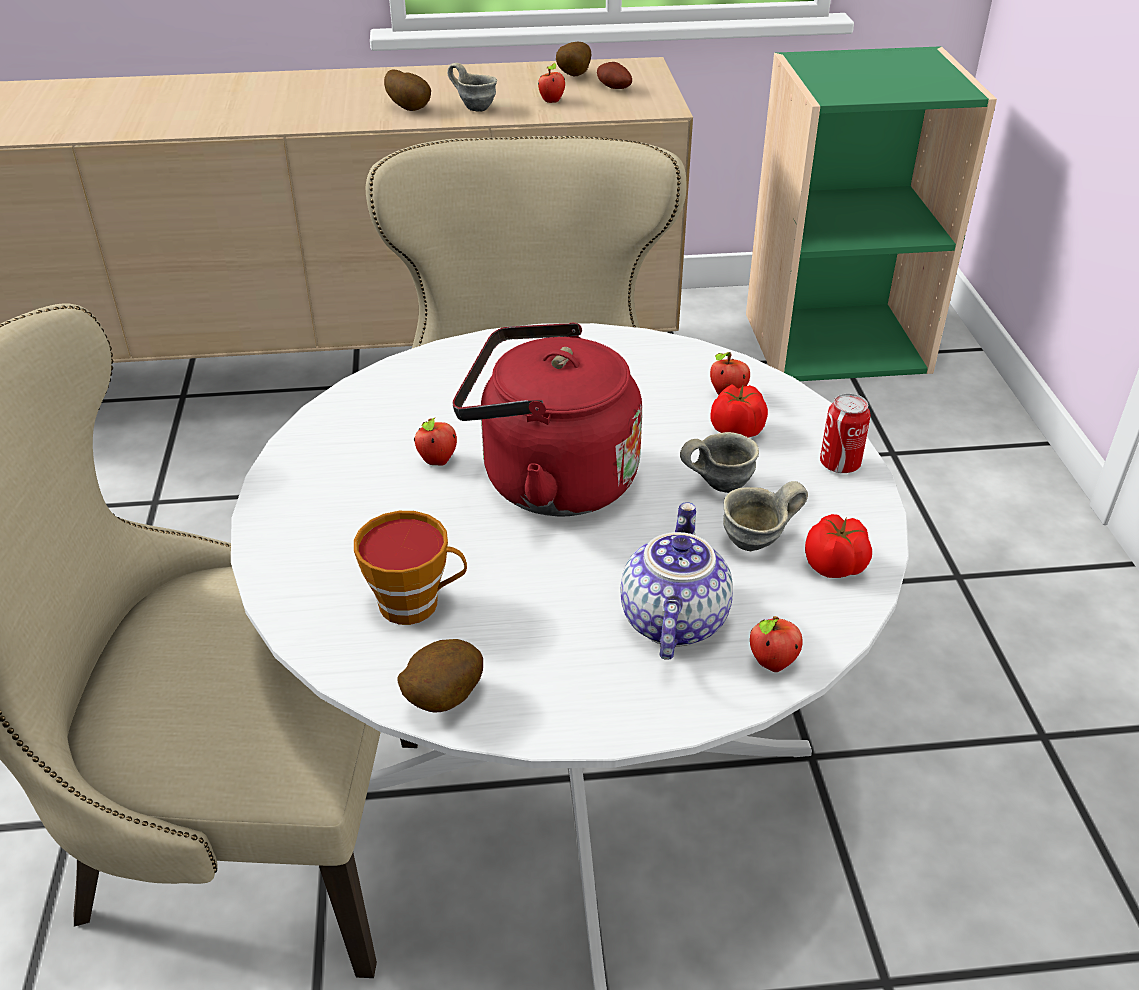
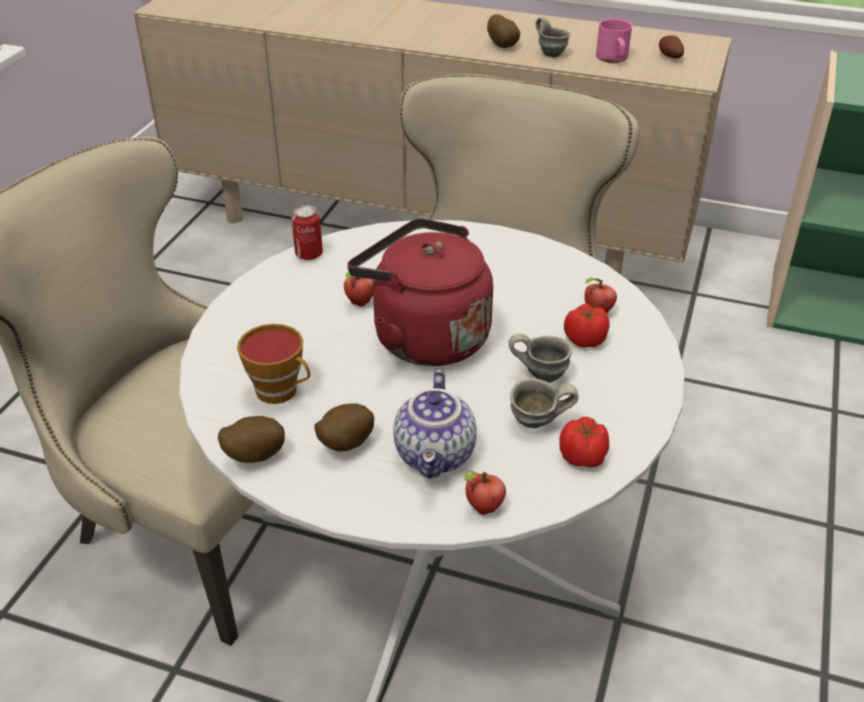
camera: 25 degrees right, 0 degrees up
apple [538,63,565,103] -> pink mug [596,18,633,63]
potato [556,41,591,76] -> potato moved to [315,403,374,452]
teapot [621,502,733,660] -> teapot turned 150 degrees clockwise [393,370,477,479]
can [820,394,871,473] -> can moved to [292,205,323,260]

